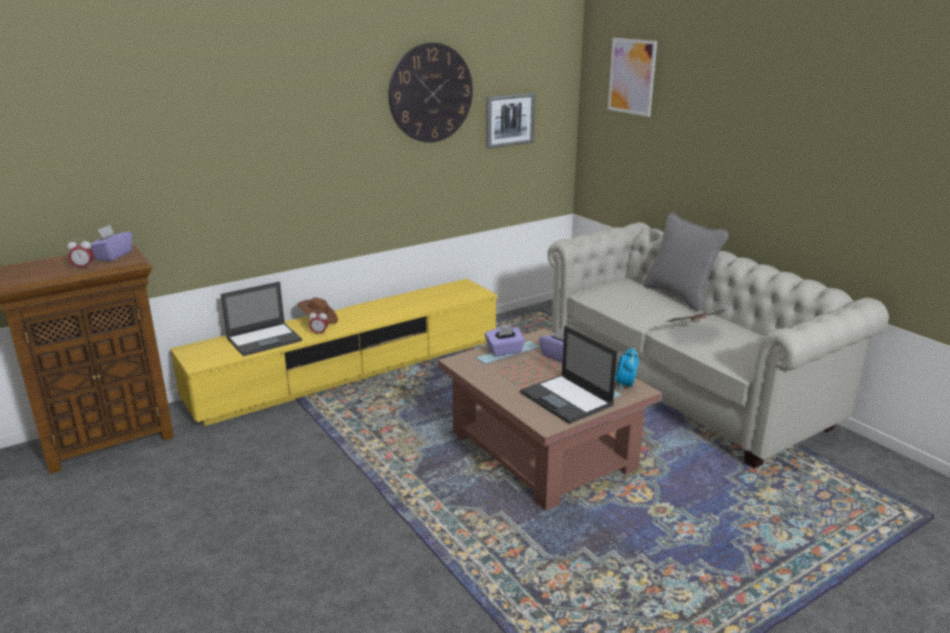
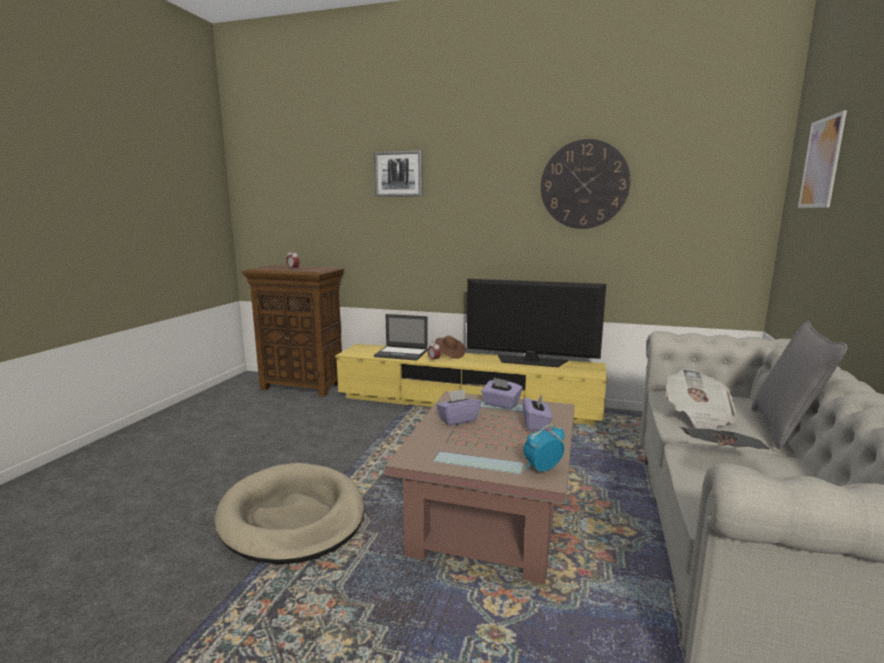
camera: 50 degrees right, 10 degrees down
purple tissue box [91,225,132,261] -> purple tissue box moved to [436,389,481,426]
picture [486,93,535,149] -> picture moved to [374,150,423,197]
laptop [520,326,618,424] -> none
none -> beige dog bed [215,463,365,564]
none -> television [467,279,606,367]
none -> newspaper [666,369,736,429]

